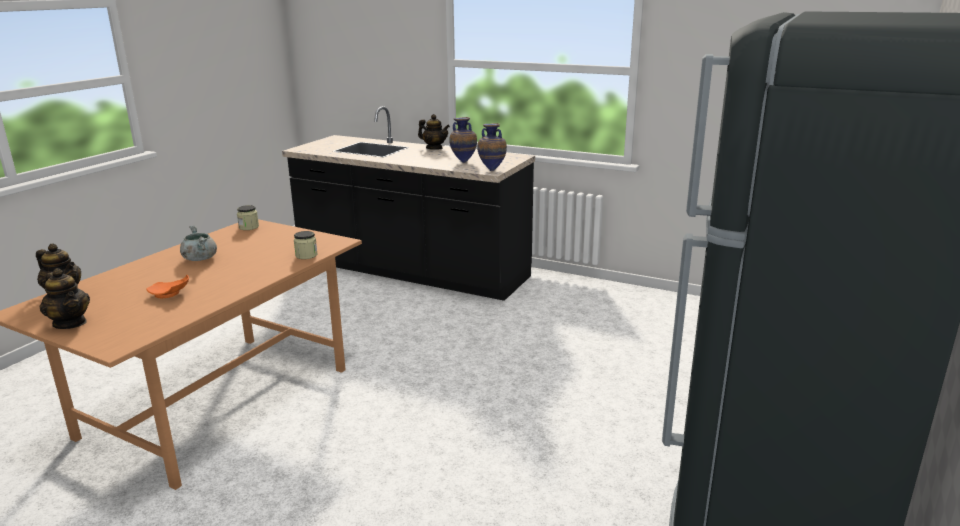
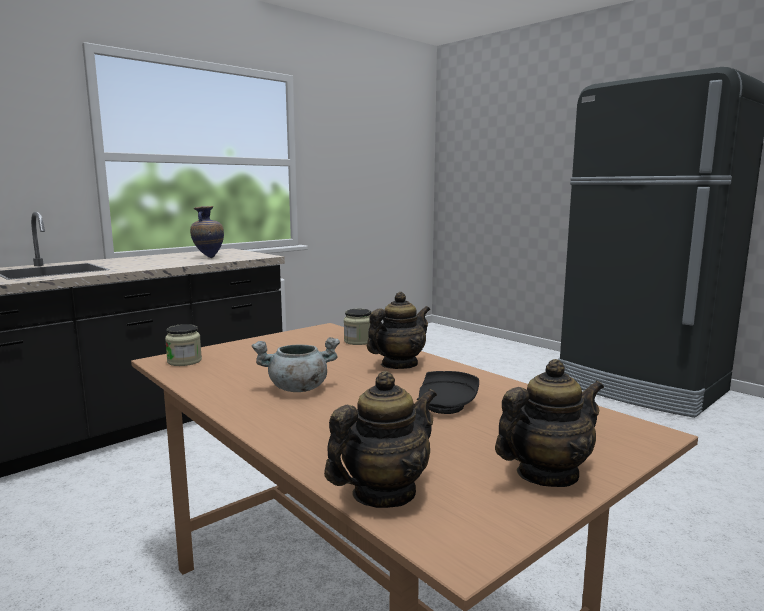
camera: 70 degrees left, 10 degrees down
orange plate [146,275,189,298] -> black plate [417,371,479,414]
teapot [418,114,450,150] -> teapot moved to [367,292,430,369]
vase [477,123,507,171] -> none

